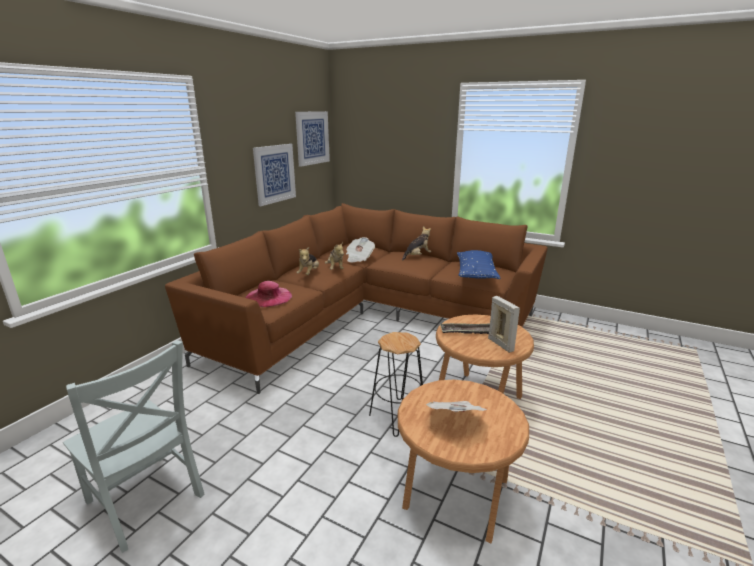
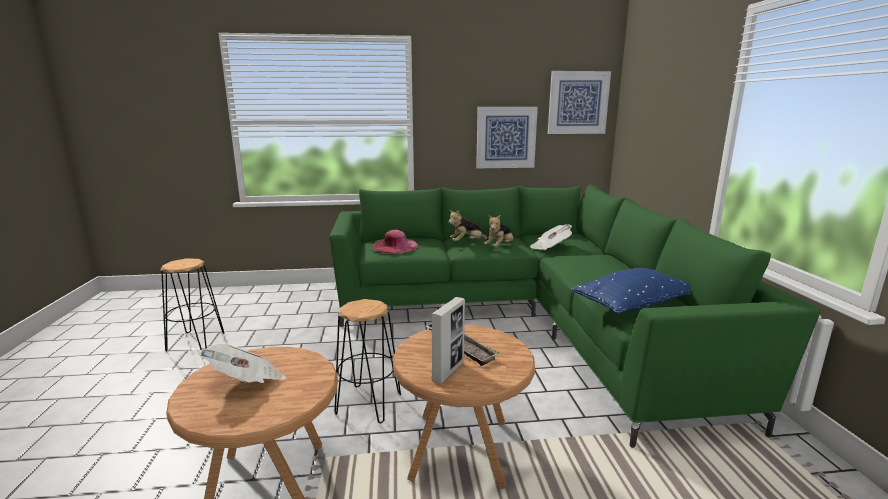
camera: 55 degrees right, 5 degrees down
grey chair [63,340,204,553] -> black stool [160,259,225,351]
brown sofa [165,203,548,394] -> green sofa [329,184,820,448]
plush toy [402,226,431,261] -> none

